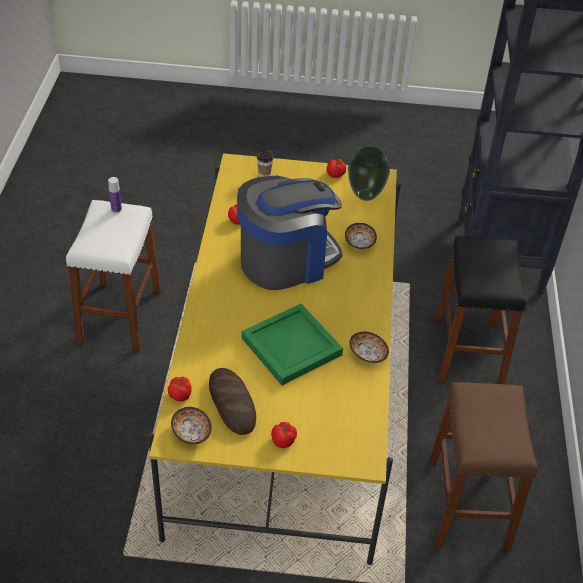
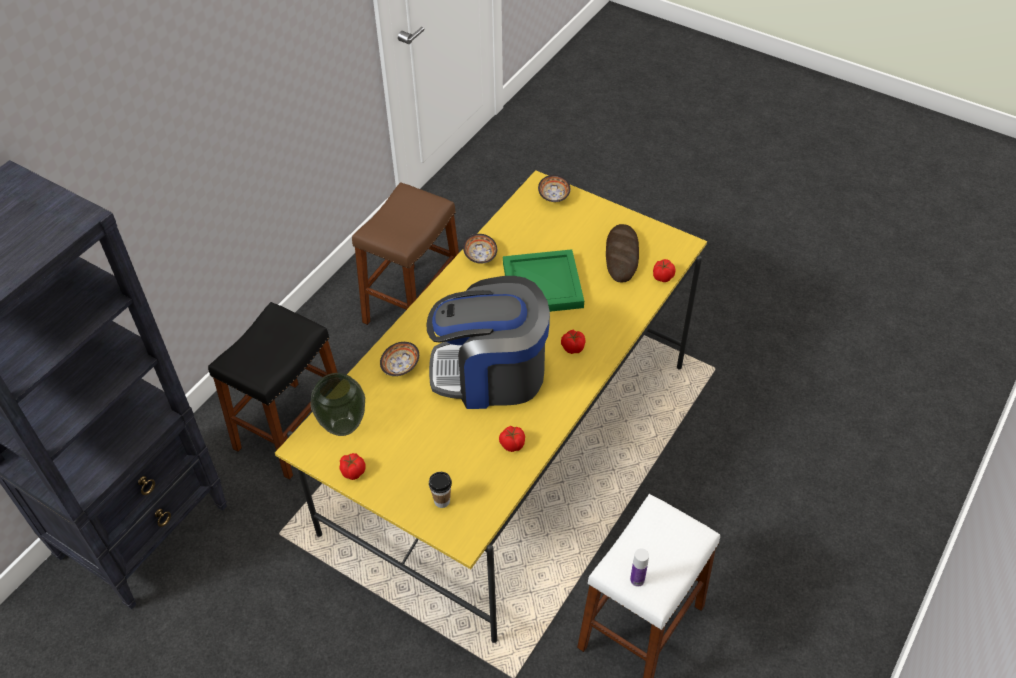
camera: 150 degrees left, 5 degrees up
bowl [171,407,212,444] -> bowl moved to [538,175,570,202]
tomato [271,422,297,448] -> tomato moved to [561,330,586,354]

